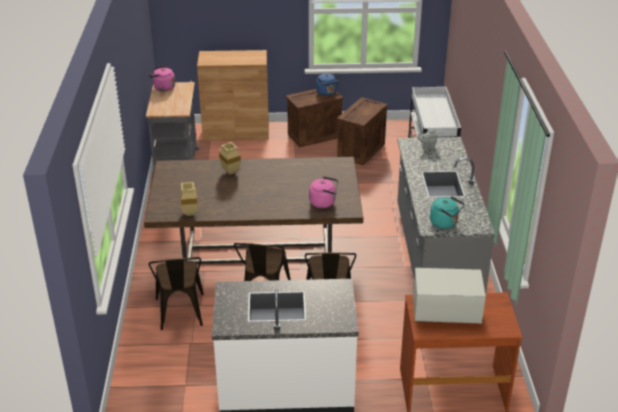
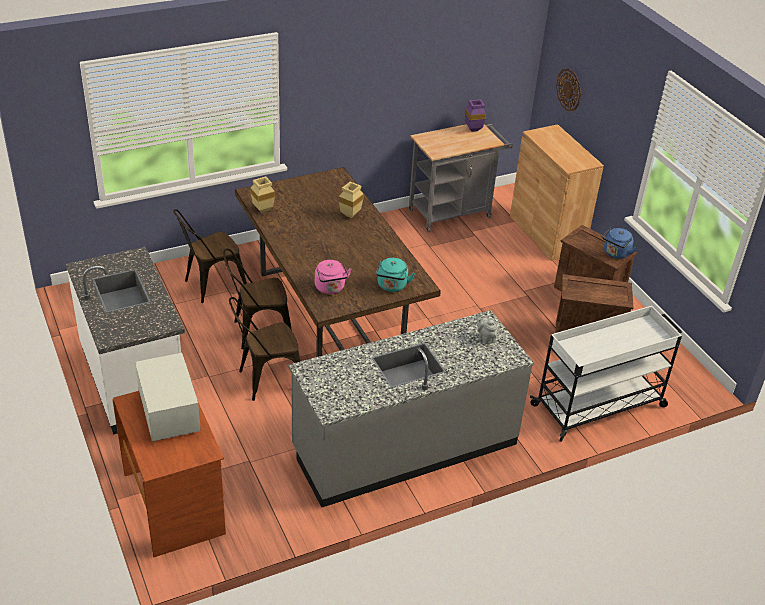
camera: 65 degrees right, 5 degrees up
pink kettle [149,66,175,91] -> purple vase [465,99,486,132]
turquoise kettle [430,196,465,229] -> turquoise kettle moved to [376,258,415,292]
none -> wall clock [556,68,581,111]

